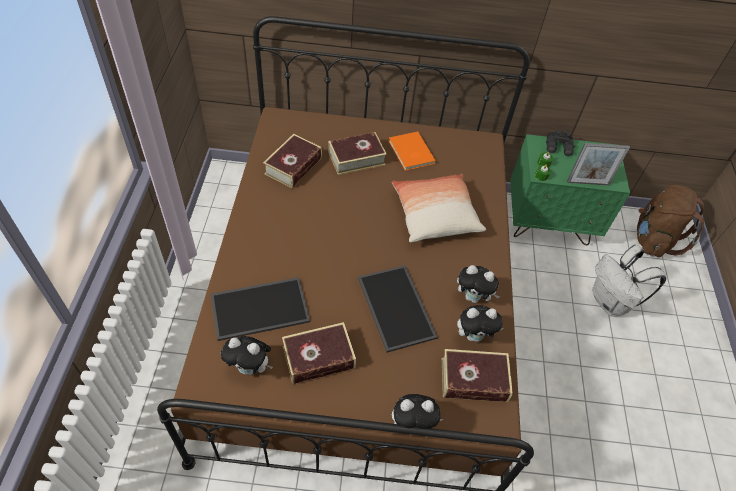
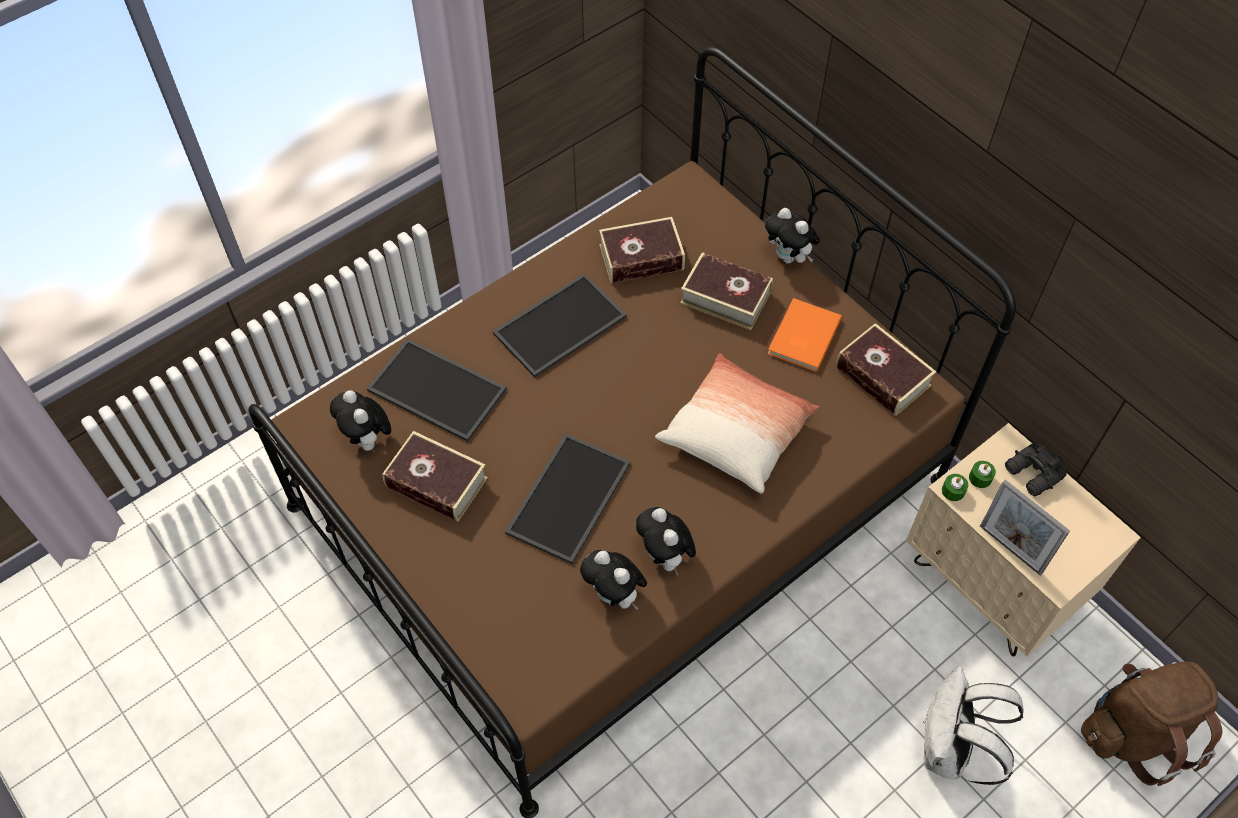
camera: 50 degrees right, 5 degrees up
plush toy [392,394,443,429] -> plush toy moved to [765,208,820,264]
book [442,349,513,402] -> book moved to [836,323,936,416]
green nightstand [510,134,630,245] -> beige nightstand [906,423,1141,656]
none -> tray [493,274,627,378]

